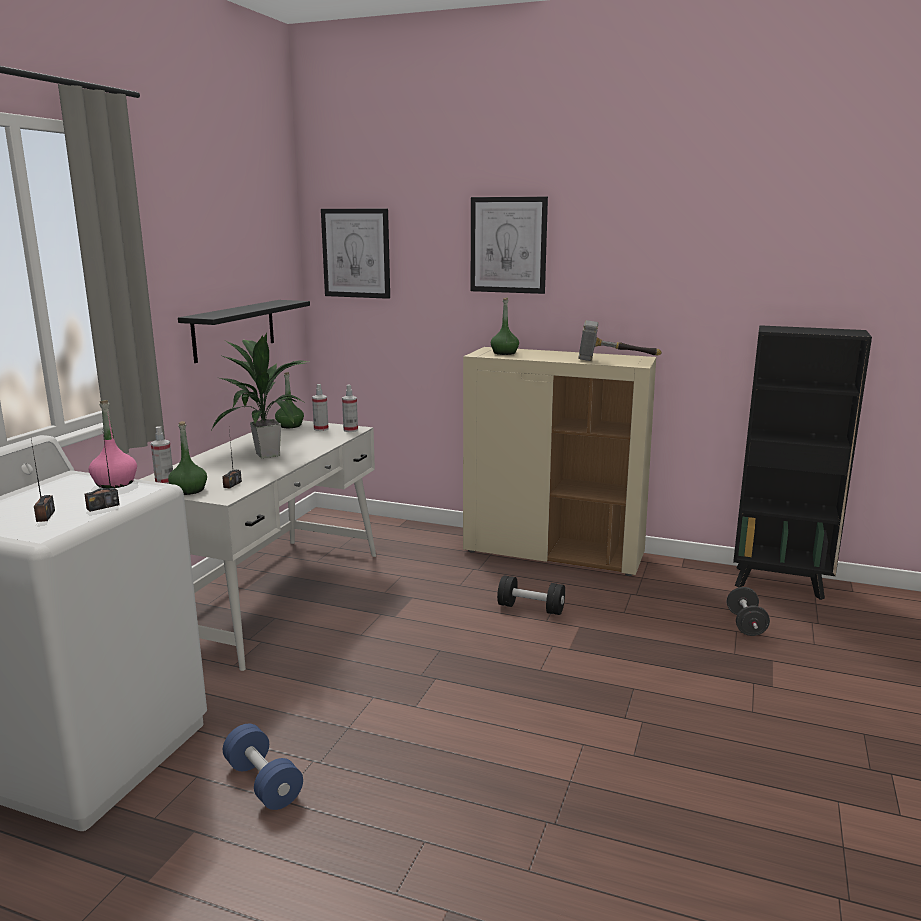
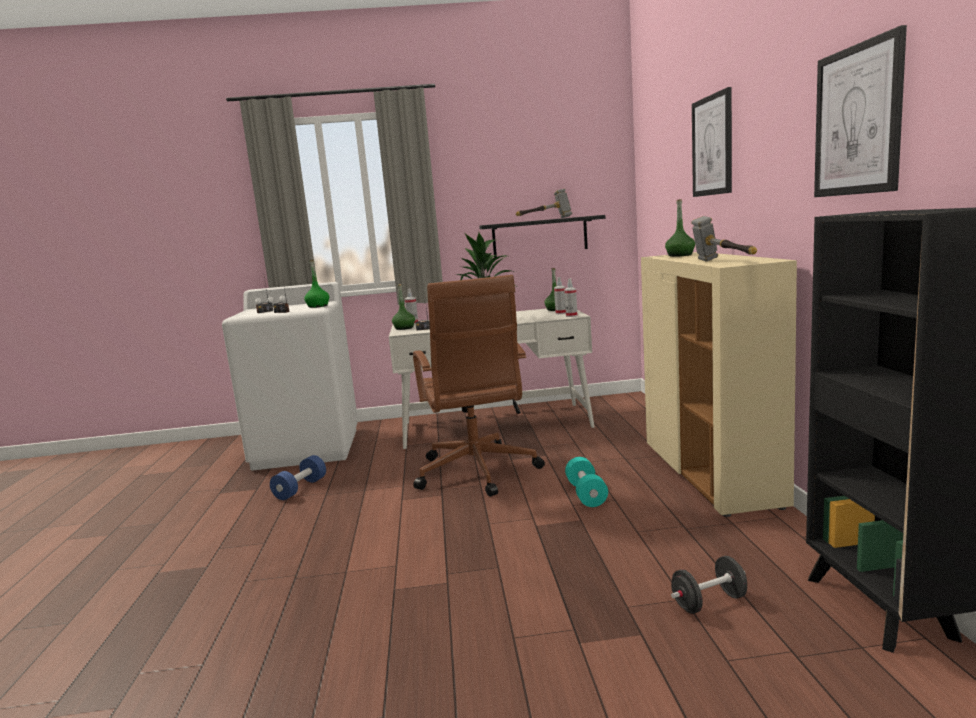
camera: 65 degrees right, 5 degrees down
pink bottle [89,400,137,489] -> green bottle [304,260,329,308]
picture [321,209,390,299] -> picture moved to [814,25,907,197]
black dumbbell [497,575,565,615] -> turquoise dumbbell [565,457,608,507]
none -> brown office chair [413,275,545,497]
none -> hammer [516,189,572,218]

